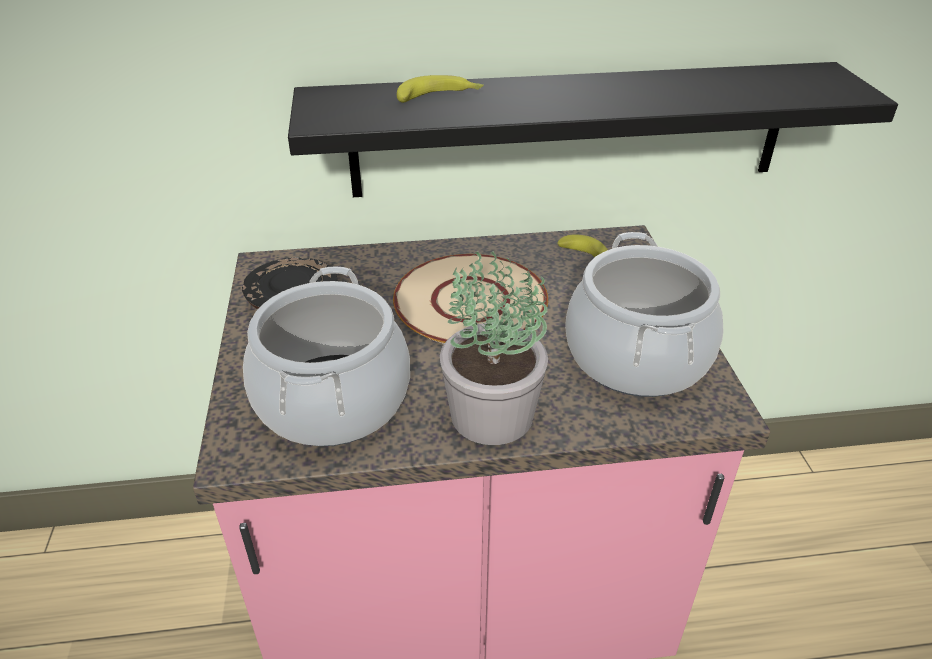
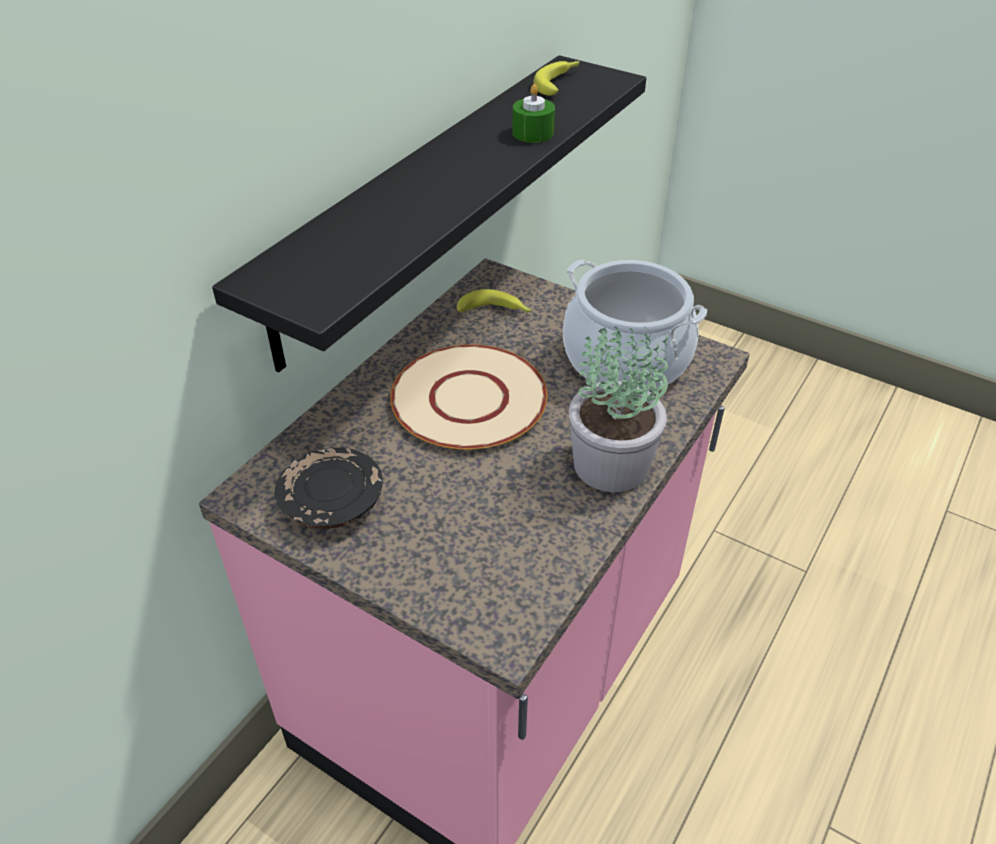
camera: 50 degrees left, 5 degrees up
cooking pot [243,267,410,446] -> none
banana [397,75,484,103] -> banana moved to [534,61,579,96]
none -> green candle [512,84,555,143]

